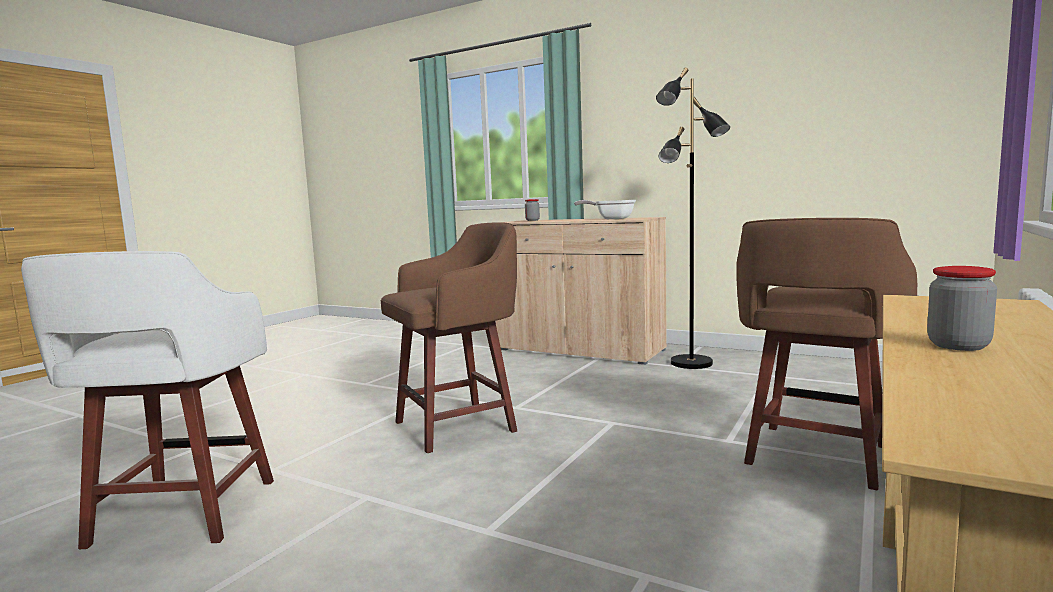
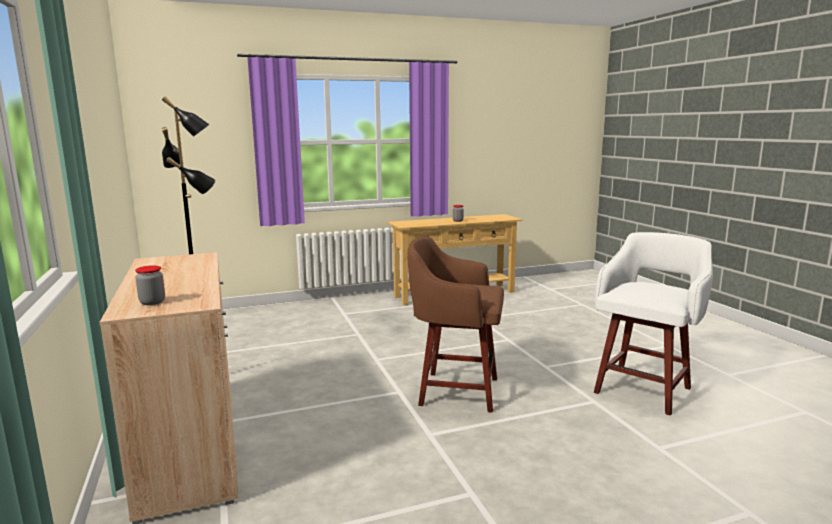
camera: 140 degrees left, 5 degrees up
frying pan [574,200,636,219] -> none
brown stool [736,218,917,490] -> none

